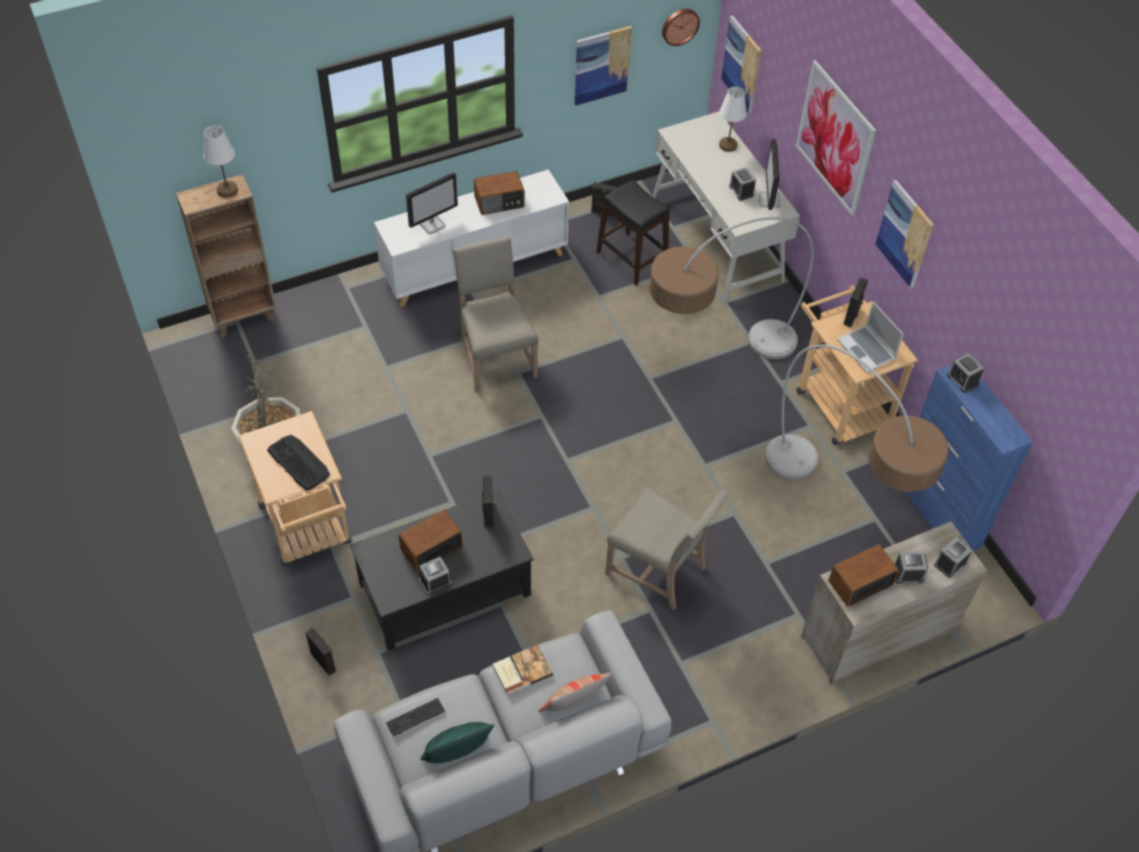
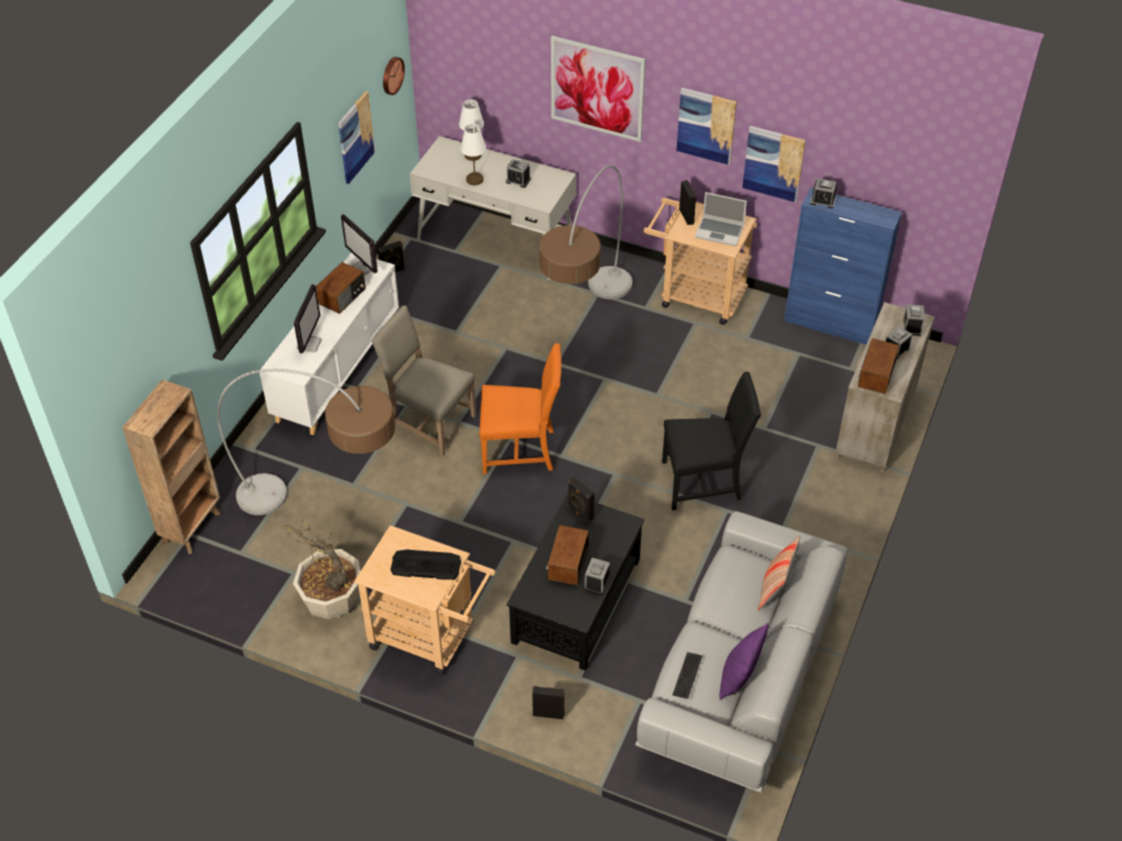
camera: 40 degrees left, 5 degrees down
white table lamp [203,126,238,197] -> white table lamp moved to [460,124,486,185]
green pillow [421,722,494,763] -> purple pillow [719,623,769,700]
book [493,645,553,695] -> none
black stool [596,180,670,286] -> none
beige chair [605,487,729,610] -> black chair [662,372,761,510]
picture [721,15,762,114] -> picture moved to [742,126,806,202]
monitor [759,139,781,210] -> monitor moved to [341,214,378,276]
floor lamp [765,345,949,492] -> floor lamp moved to [217,369,395,515]
none -> orange chair [479,343,562,474]

